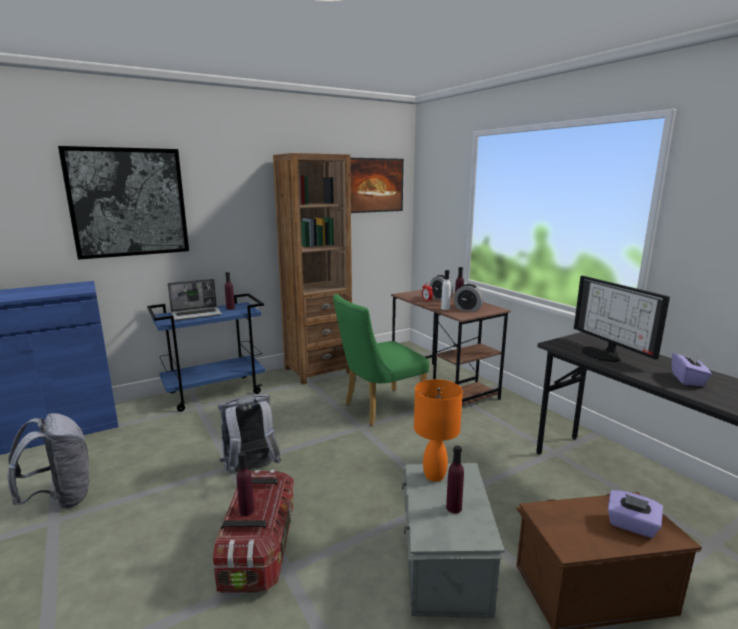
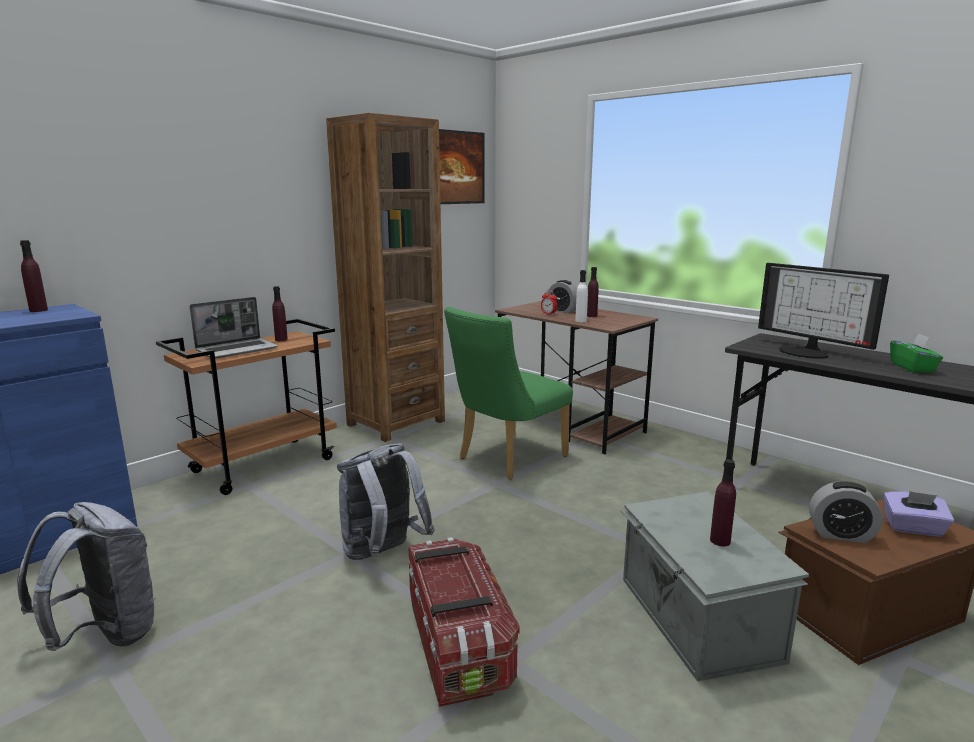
camera: 15 degrees left, 0 degrees up
picture [58,146,189,260] -> none
blue cart [147,293,265,412] -> brown cart [156,319,337,495]
purple bottle [237,452,254,516] -> purple bottle moved to [20,240,48,312]
orange table lamp [414,379,463,482] -> none
alarm clock [454,284,484,312] -> alarm clock moved to [809,481,883,543]
purple tissue box [672,351,712,386] -> green tissue box [890,333,943,373]

